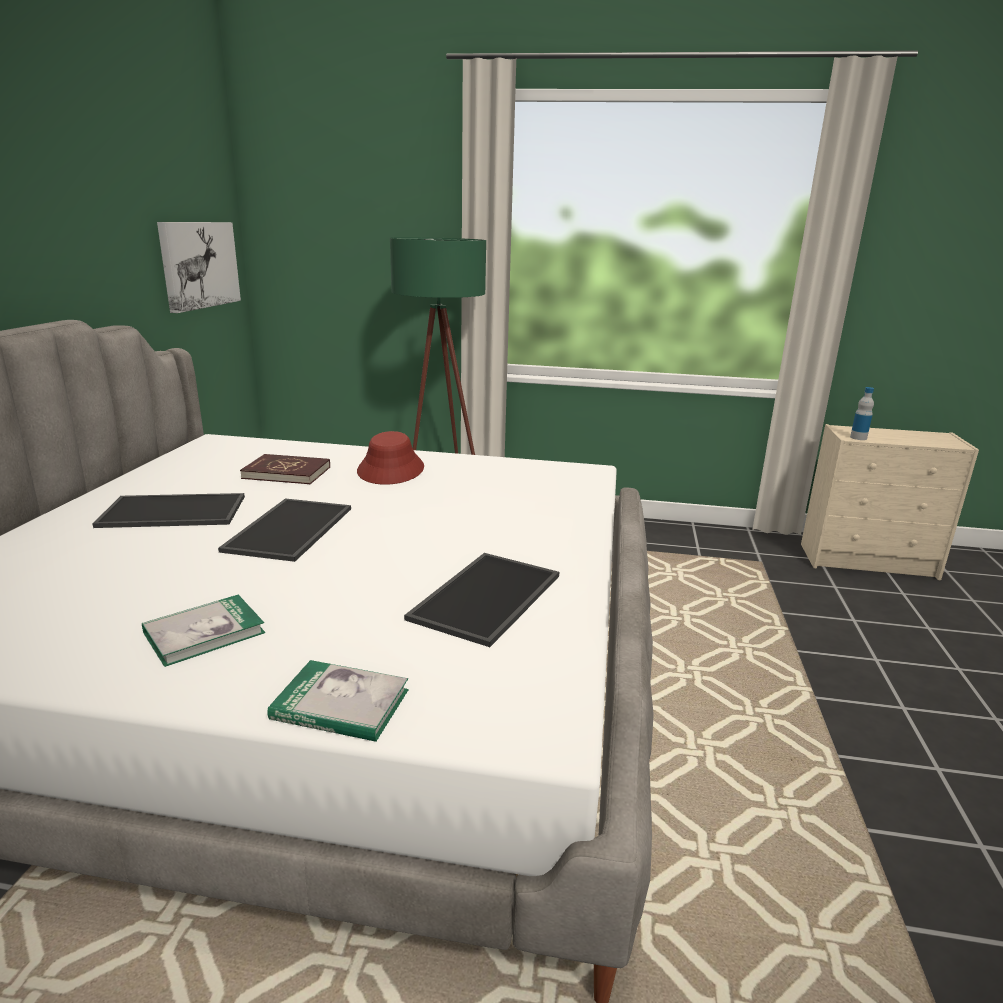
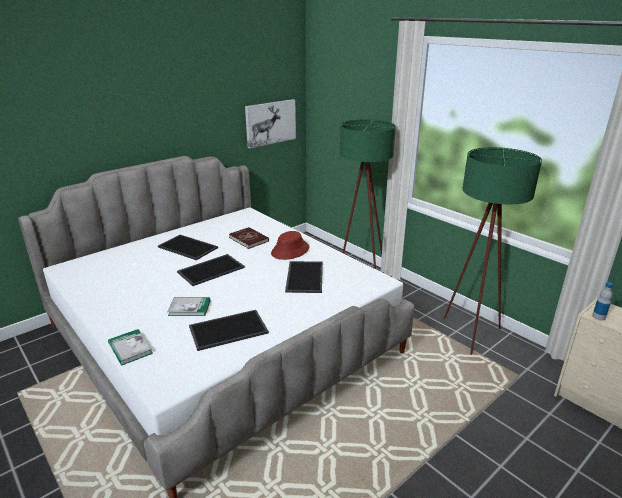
camera: 40 degrees right, 5 degrees up
book [142,594,265,667] -> book moved to [167,297,210,316]
none -> tray [285,261,323,293]
none -> green floor lamp [444,147,542,355]

